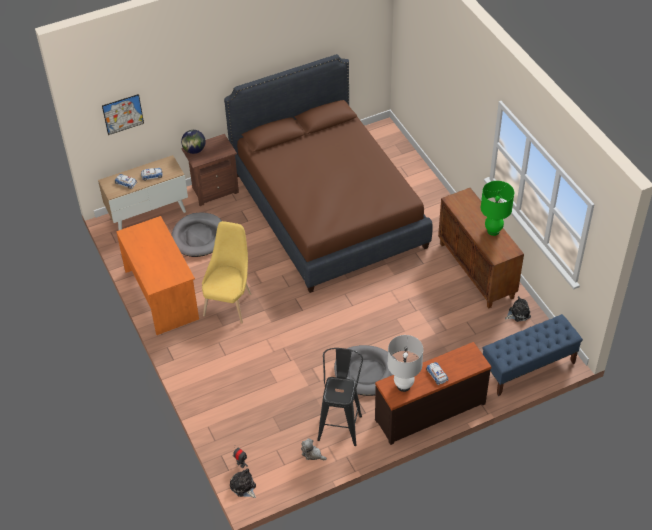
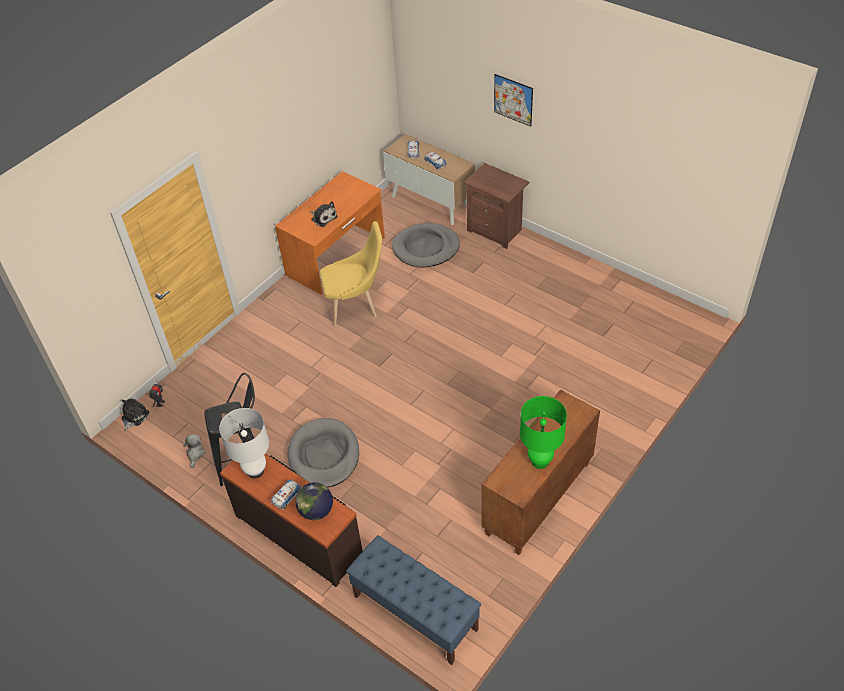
camera: 65 degrees right, 0 degrees up
picture [102,94,144,135] -> picture moved to [494,74,533,127]
globe [181,130,206,154] -> globe moved to [295,482,333,520]
brown bed [224,54,433,293] -> none
plush toy [505,296,531,322] -> plush toy moved to [310,201,338,227]

